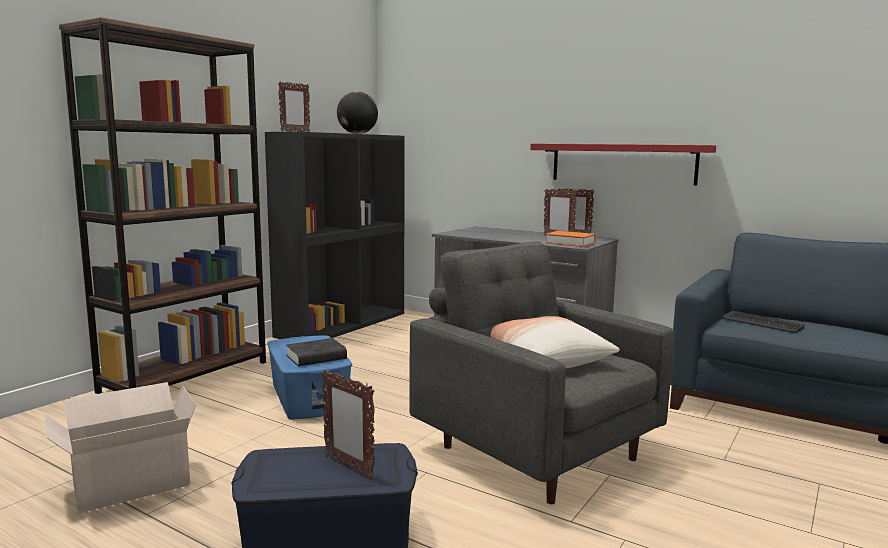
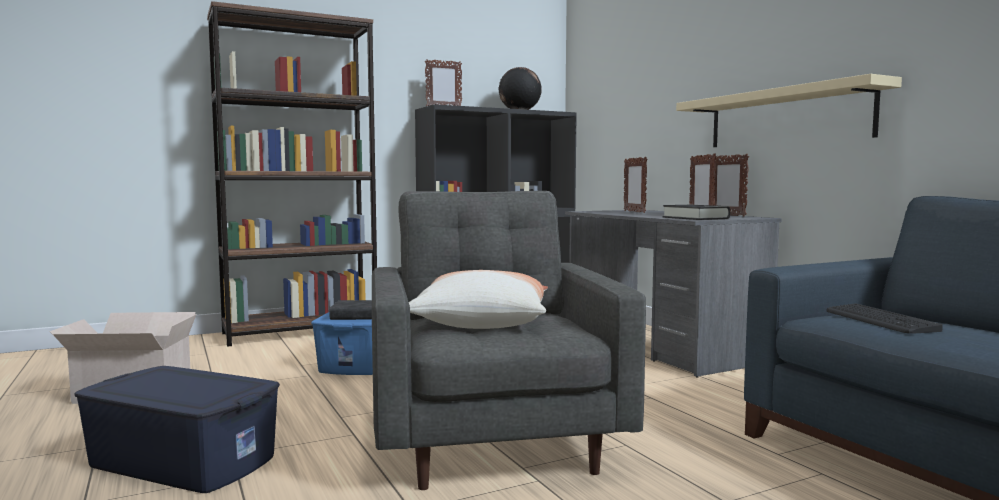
camera: 30 degrees right, 5 degrees down
picture frame [322,369,375,480] -> picture frame moved to [624,157,647,213]
red shelf [530,143,716,185] -> beige shelf [676,74,902,147]
orange book [545,231,596,247] -> black book [663,205,730,220]

